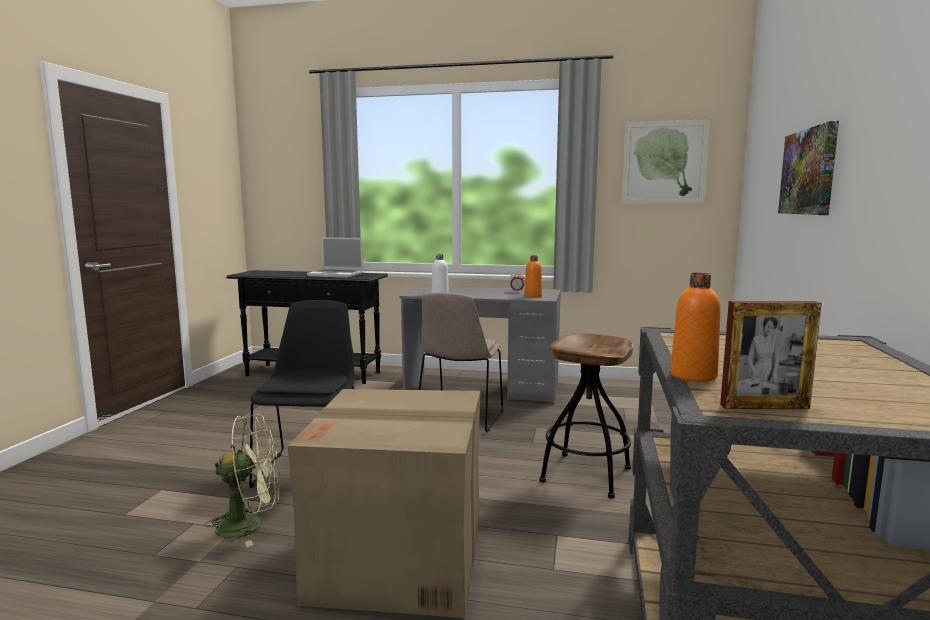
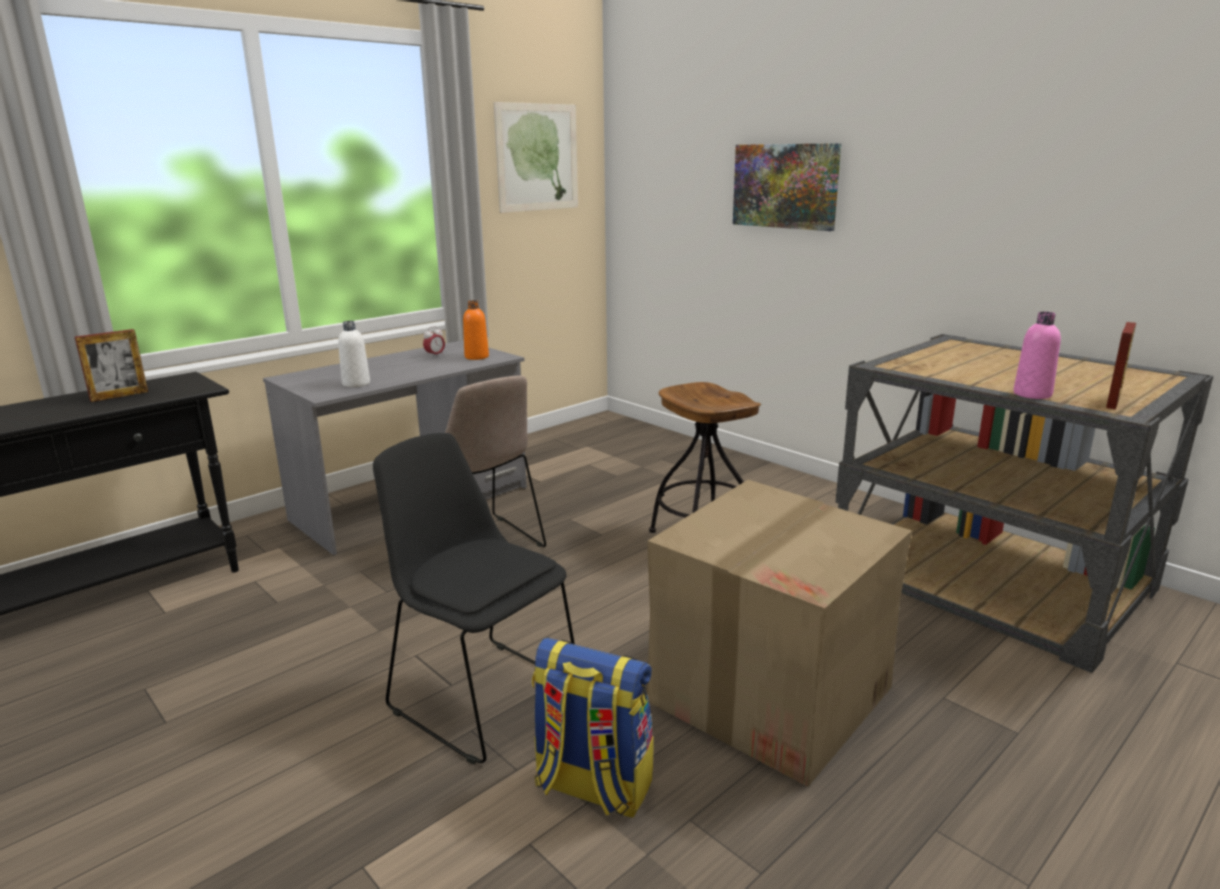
camera: 55 degrees left, 10 degrees up
green fan [204,414,280,547] -> backpack [532,638,654,818]
laptop [307,237,363,278] -> picture frame [75,329,148,402]
orange bottle [670,273,721,382] -> pink bottle [1013,312,1061,399]

